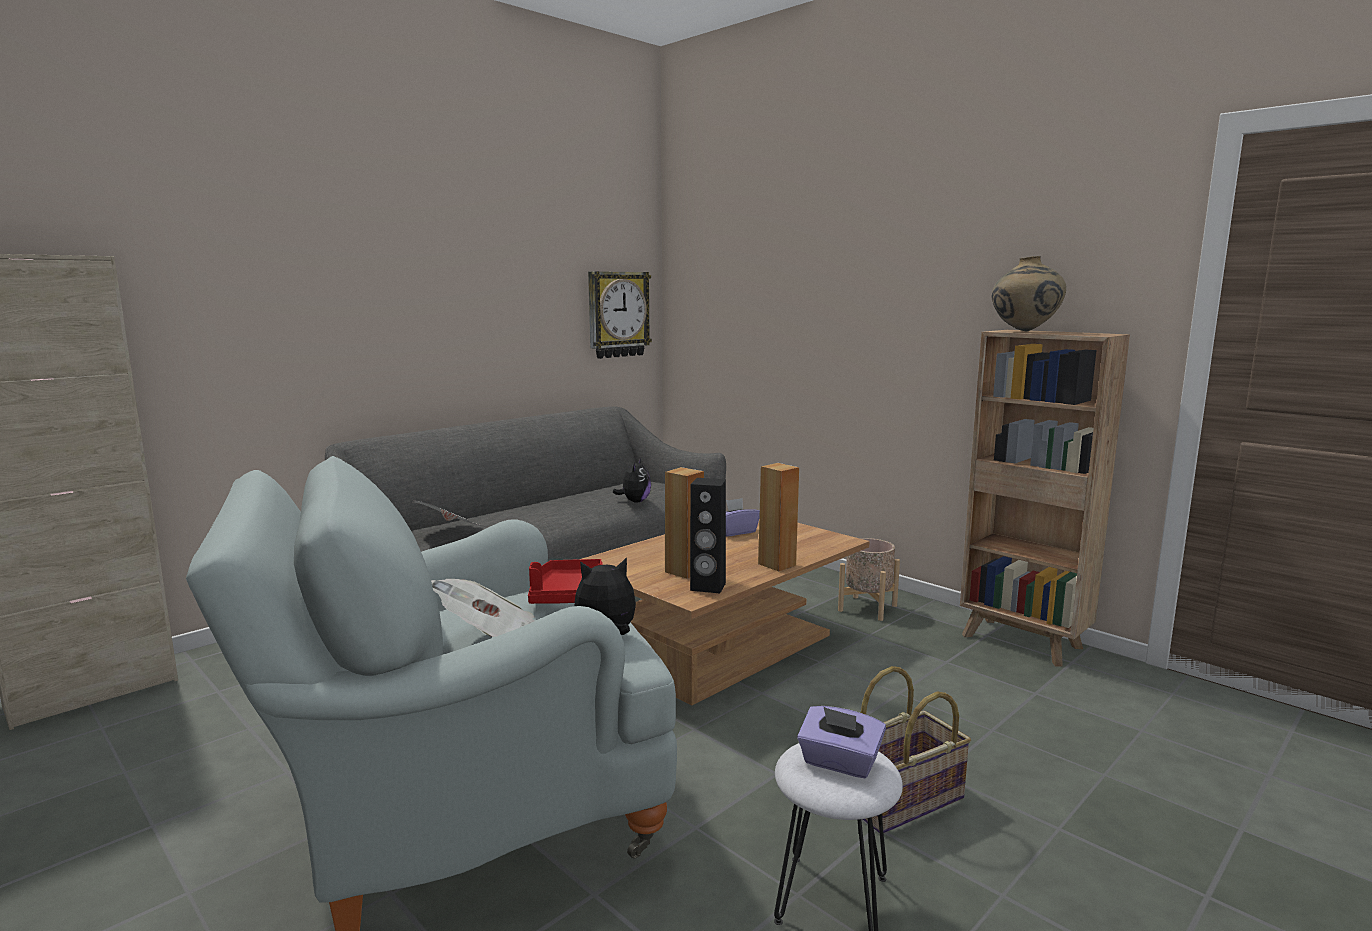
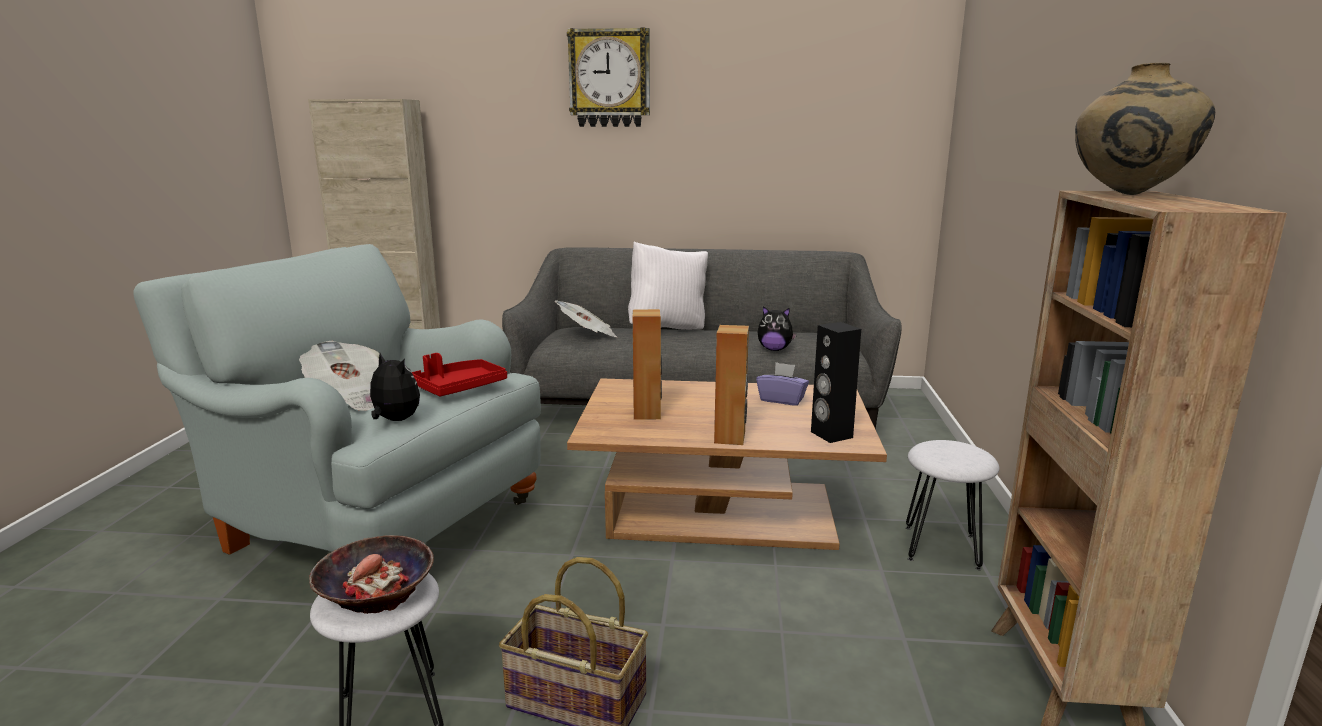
camera: 50 degrees right, 5 degrees up
wall clock [588,271,652,359] -> wall clock moved to [567,27,650,127]
plush toy [613,458,651,502] -> plush toy turned 45 degrees clockwise [757,306,797,351]
black speaker [690,478,726,593] -> black speaker moved to [811,322,861,443]
purple tissue box [797,706,886,779] -> bowl [309,535,434,614]
beige planter [838,538,900,621] -> white stool [905,440,999,570]
none -> white pillow [628,241,708,330]

